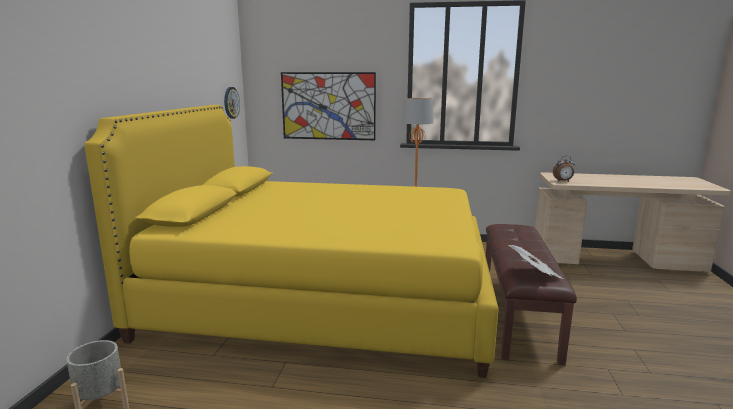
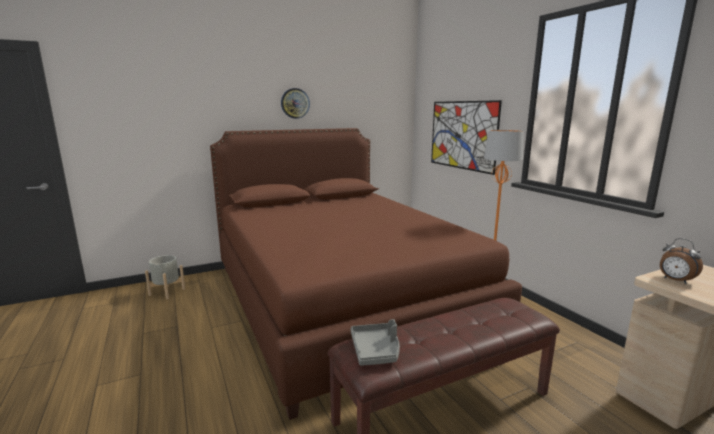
camera: 55 degrees right, 0 degrees up
yellow bed [84,105,499,378] -> brown bed [210,128,522,420]
wall clock [224,87,240,119] -> wall clock moved to [281,88,310,119]
newspaper [509,245,564,279] -> grey tray [351,319,400,366]

